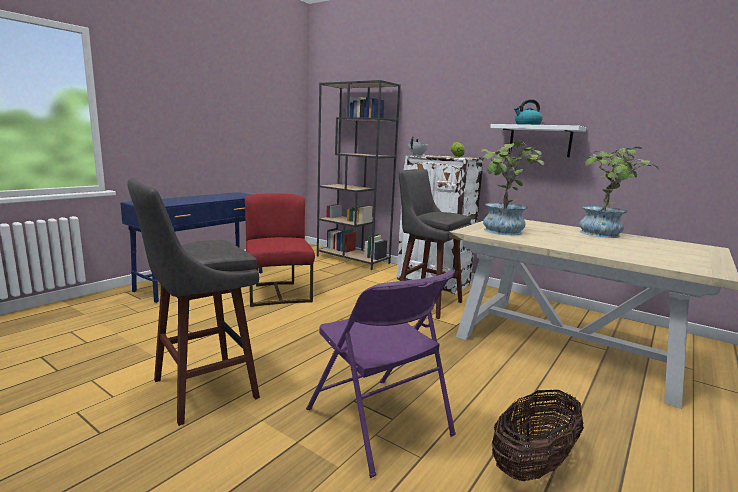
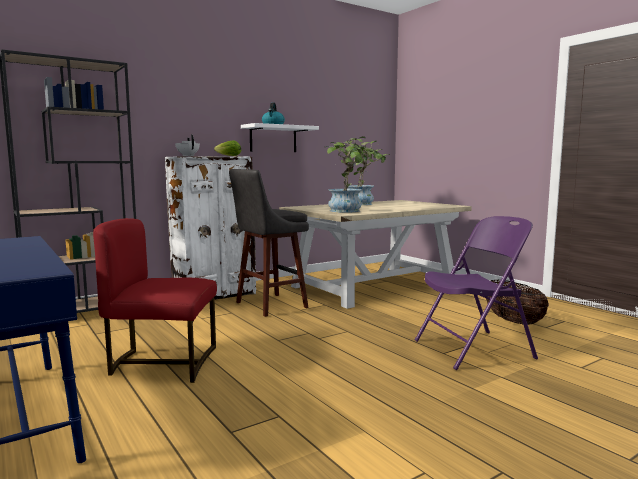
camera: 70 degrees left, 5 degrees down
grey stool [127,179,260,426] -> none

